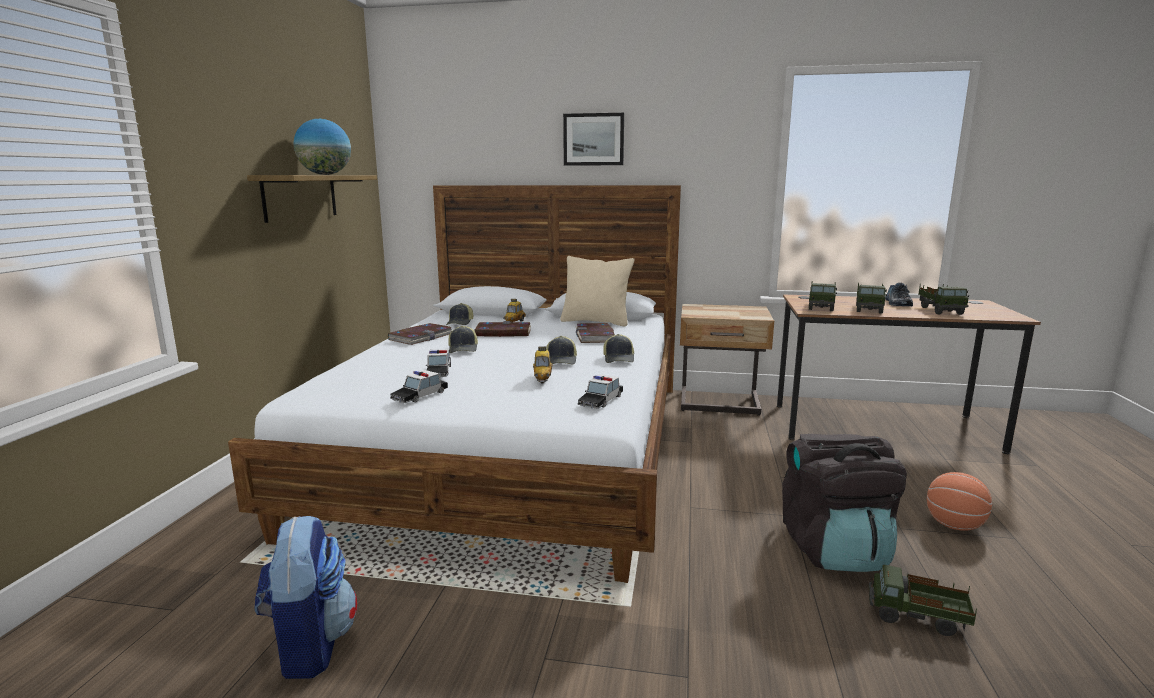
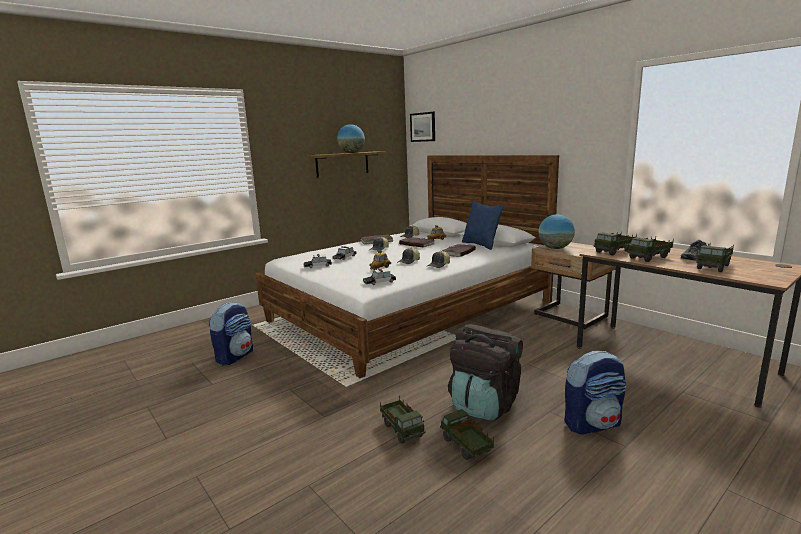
camera: 40 degrees right, 0 degrees up
beige pillow [560,256,634,326] -> blue pillow [462,201,504,250]
picture [563,113,624,166] -> picture moved to [410,112,435,142]
basketball [927,472,992,531] -> backpack [565,351,626,434]
none -> toy truck [380,396,425,444]
none -> globe [538,214,575,249]

